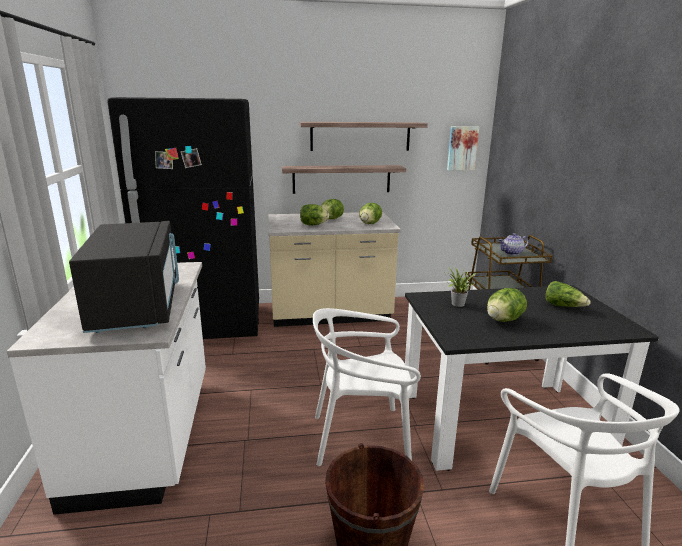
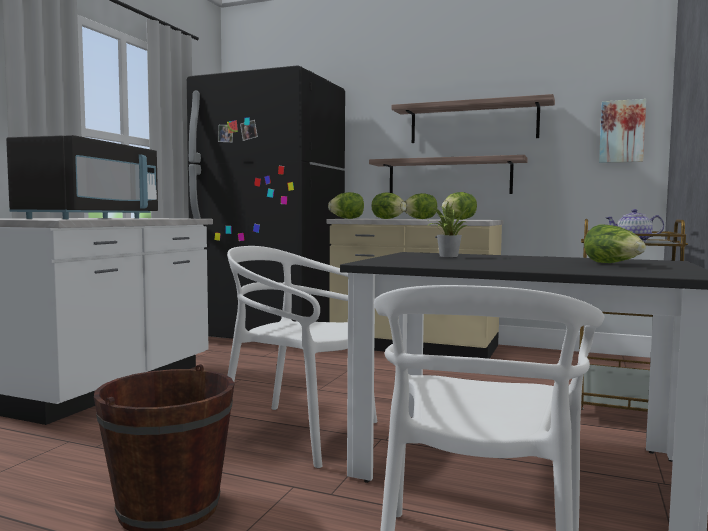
camera: 30 degrees right, 15 degrees down
lettuce [487,288,527,322] -> lettuce moved to [328,192,364,219]

